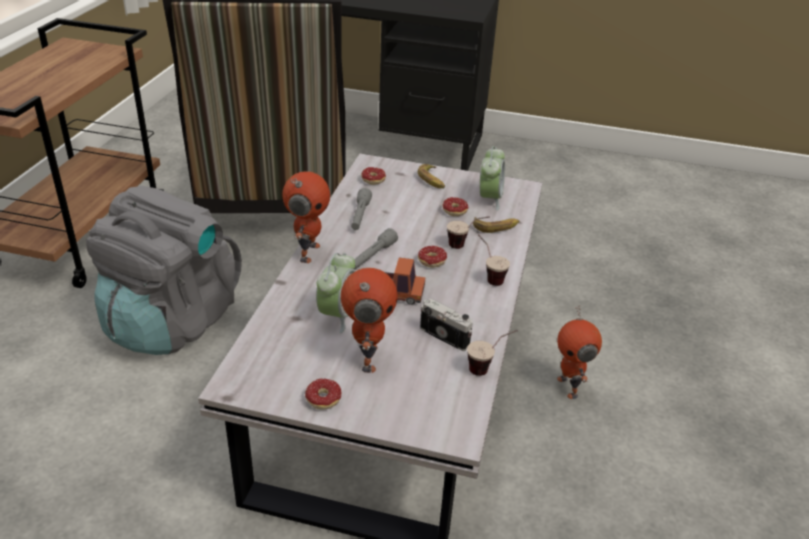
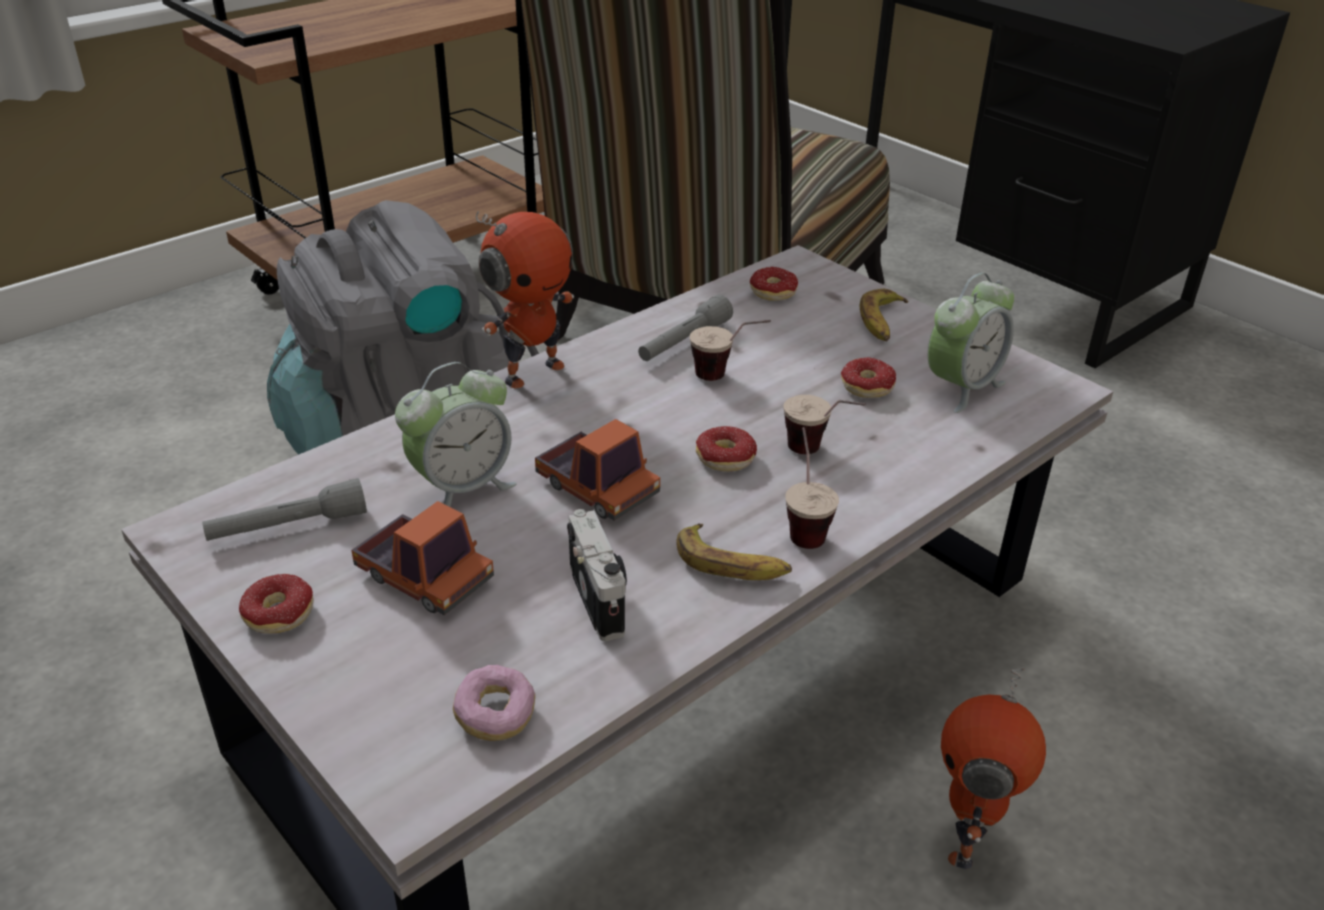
camera: 35 degrees right, 0 degrees up
toy robot [341,268,398,373] -> toy truck [351,501,494,615]
grey flashlight [352,228,398,270] -> grey flashlight moved to [202,478,367,541]
cup [467,330,518,376] -> cup moved to [690,320,771,381]
banana [473,217,519,233] -> banana moved to [676,523,792,580]
none -> donut [453,665,535,741]

